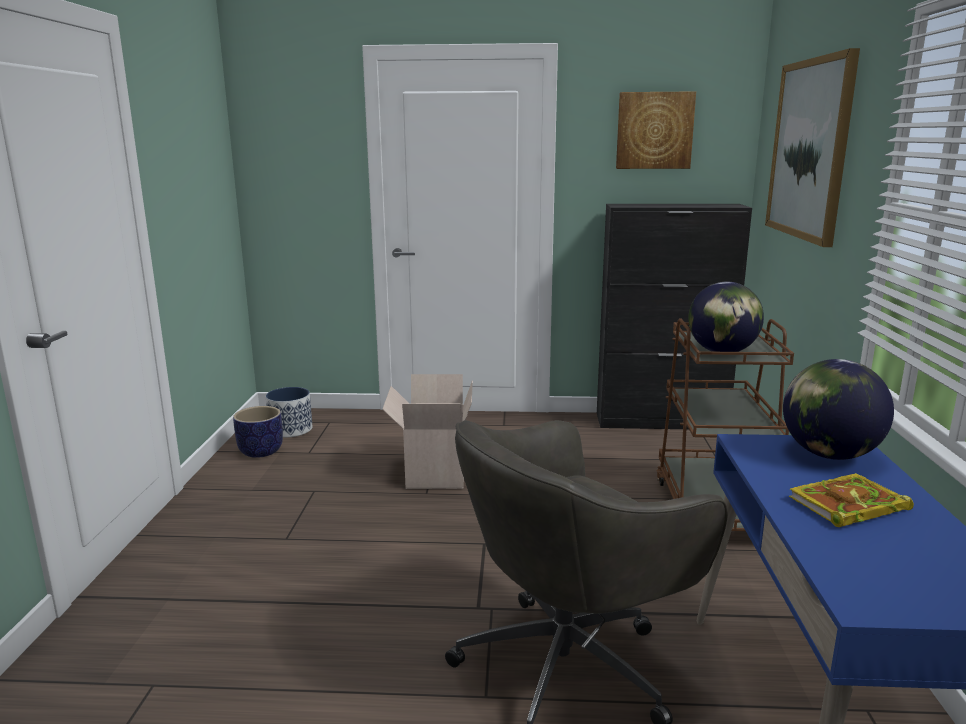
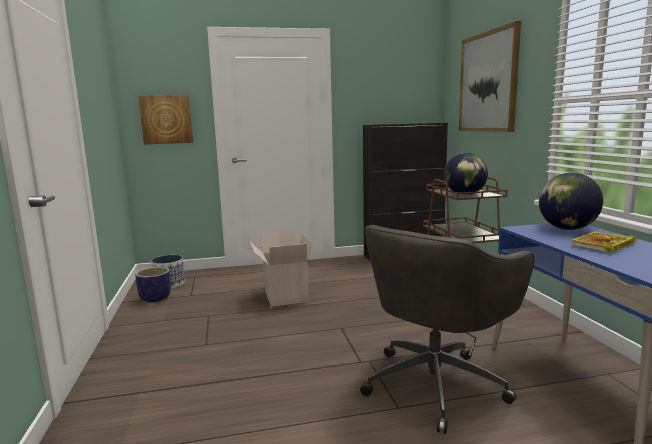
camera: 15 degrees left, 5 degrees down
picture [616,91,696,169] -> picture moved to [138,95,193,144]

